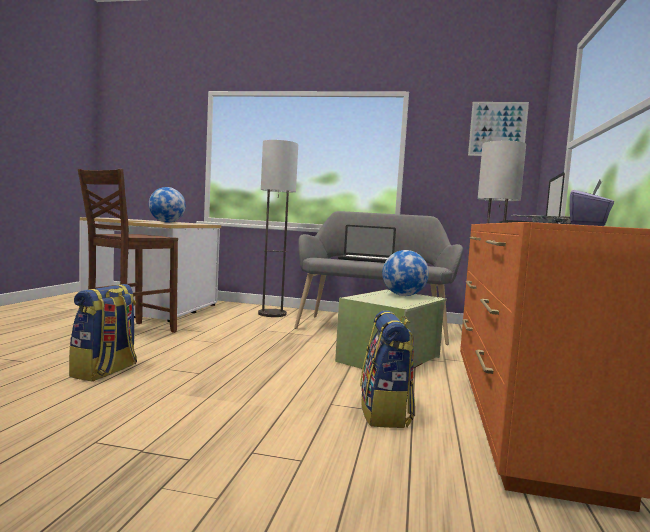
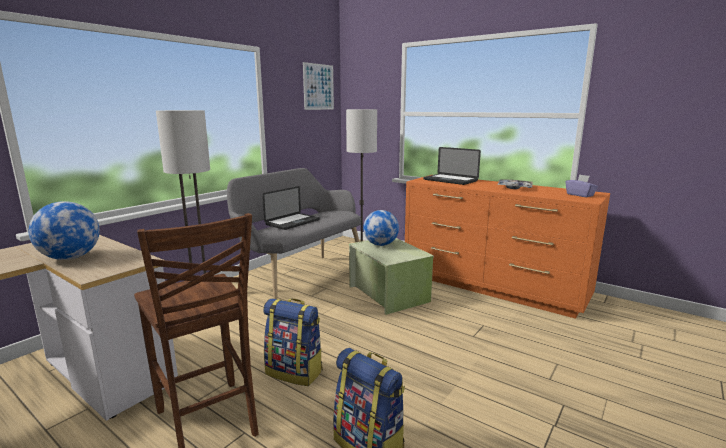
camera: 65 degrees left, 10 degrees up
backpack [360,311,415,428] -> backpack moved to [263,298,323,386]

